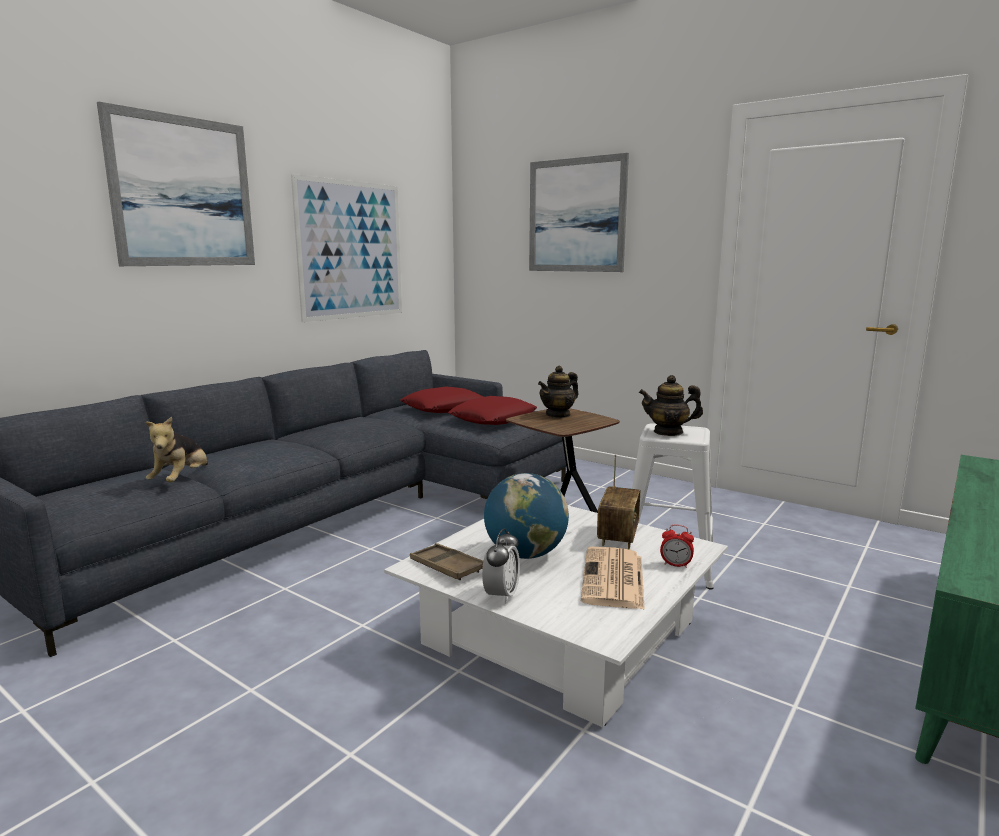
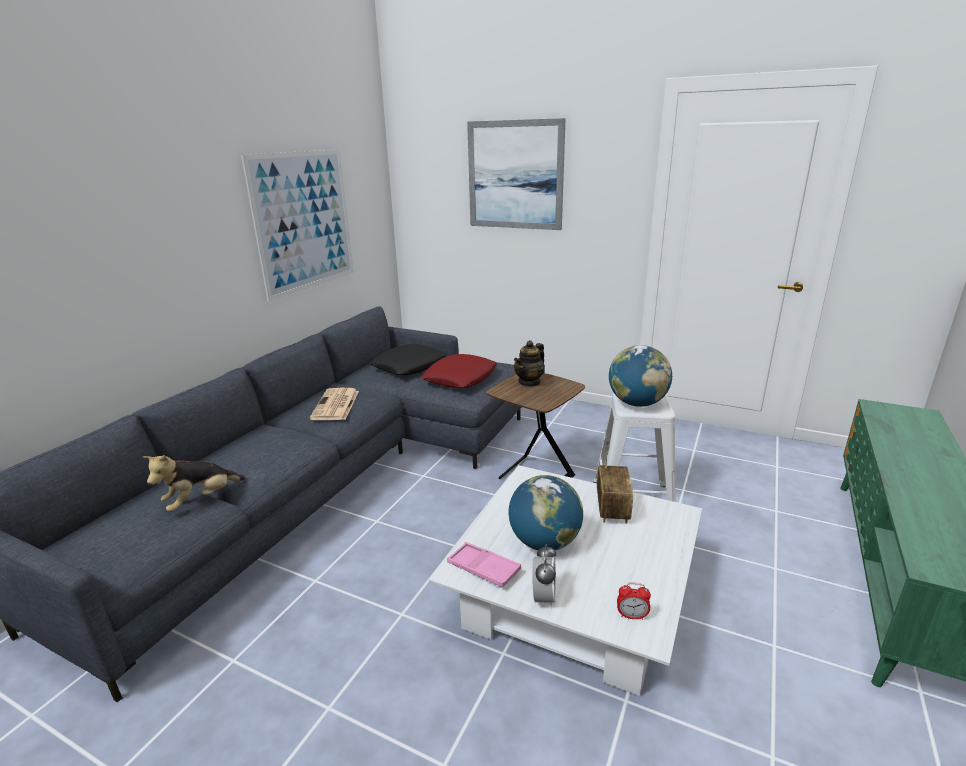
camera: 10 degrees left, 10 degrees up
picture [97,102,255,266] -> none
plush toy [146,417,208,482] -> plush toy turned 45 degrees clockwise [143,455,246,512]
red pillow [400,386,483,413] -> black pillow [369,344,447,375]
brown tray [410,543,483,580] -> pink tray [447,542,521,587]
newspaper [581,547,645,610] -> newspaper moved to [310,388,359,420]
teapot [639,375,703,436] -> globe [609,345,672,407]
alarm clock [660,524,694,568] -> alarm clock moved to [617,583,651,620]

